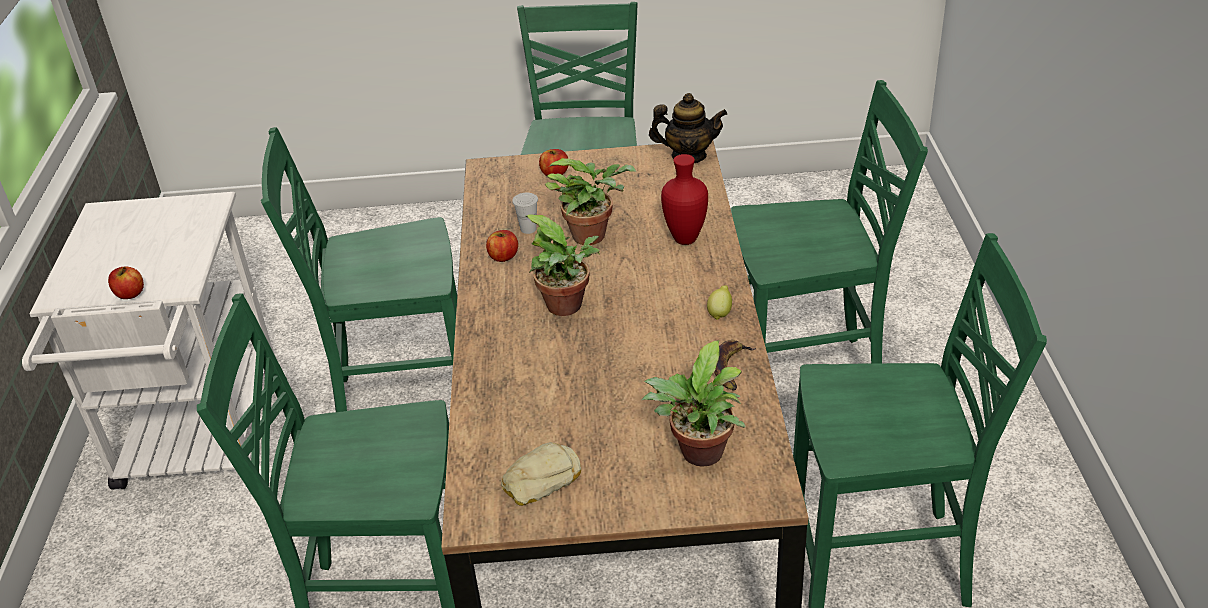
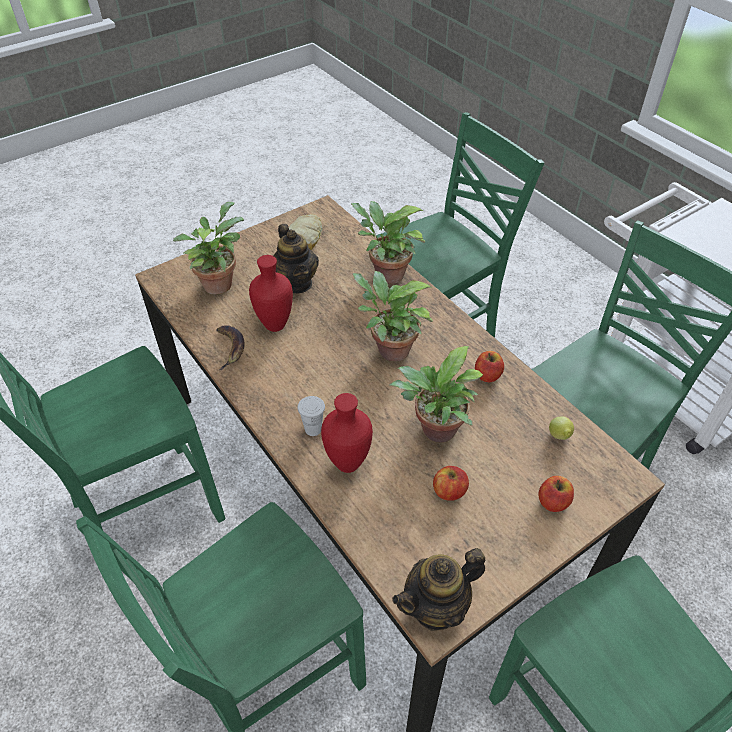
camera: 145 degrees right, 10 degrees up
apple [108,266,144,299] -> apple moved to [433,466,469,501]
white cup [512,193,538,234] -> white cup moved to [298,396,325,436]
lemon [707,285,732,320] -> lemon moved to [549,417,574,440]
none -> red vase [249,255,293,332]
none -> teapot [273,224,319,293]
none -> potted plant [351,201,425,284]

